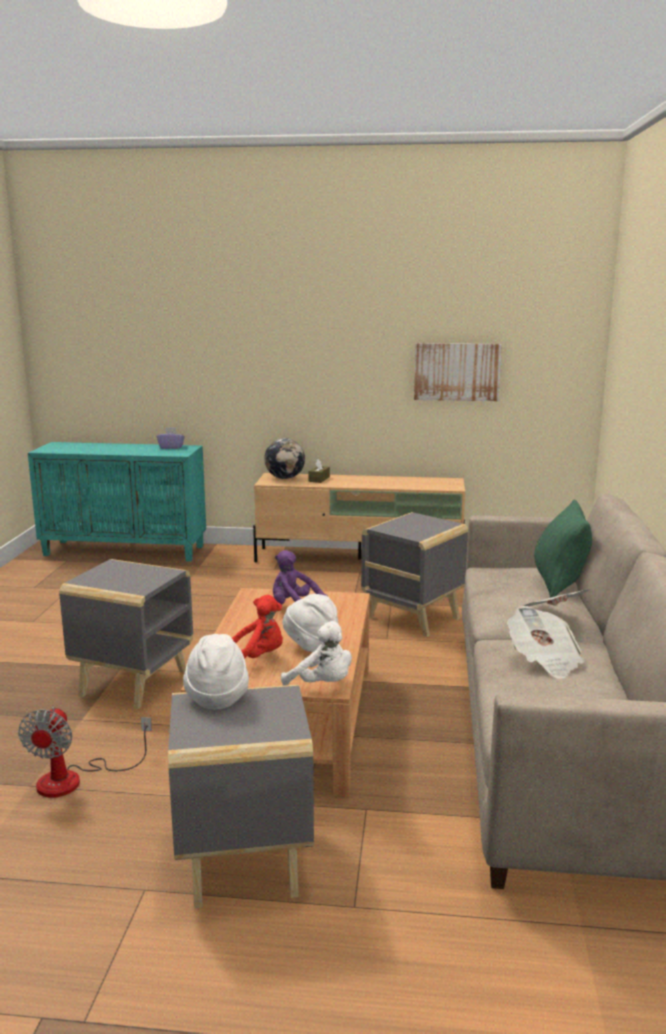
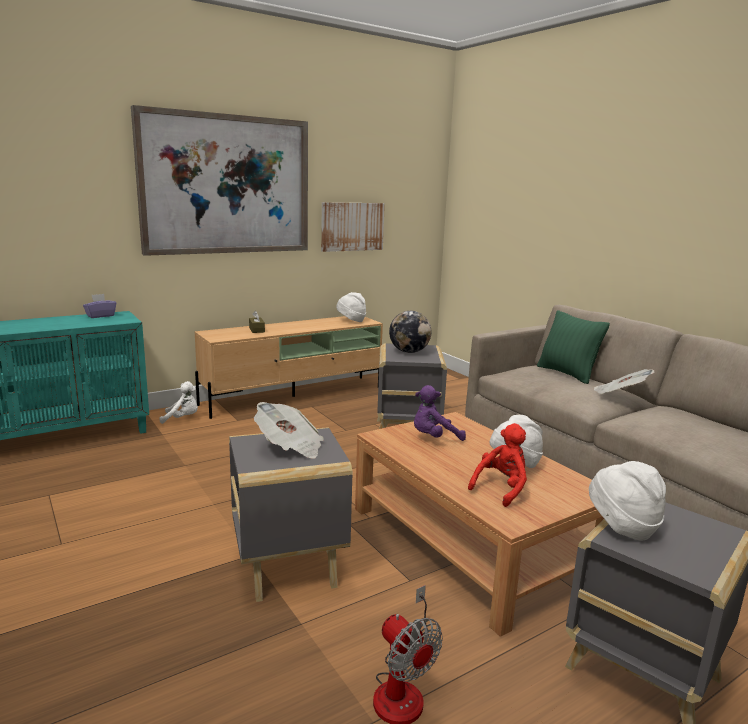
camera: 40 degrees left, 0 degrees up
globe [264,438,305,479] -> globe moved to [389,311,431,353]
white plush toy [281,621,352,685] -> white plush toy moved to [159,381,198,424]
newspaper [507,606,584,679] -> newspaper moved to [254,402,324,459]
none -> picture [131,105,308,256]
none -> white hat [336,292,366,322]

